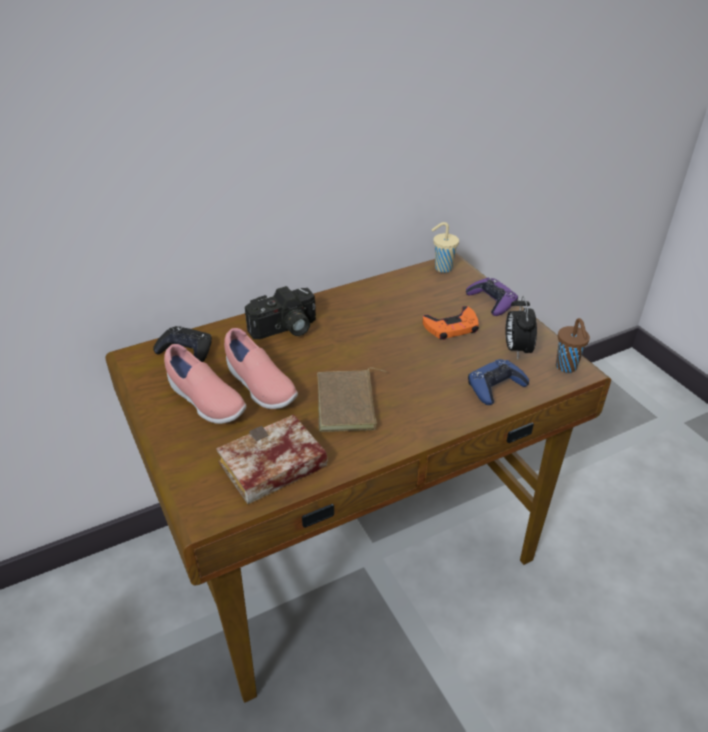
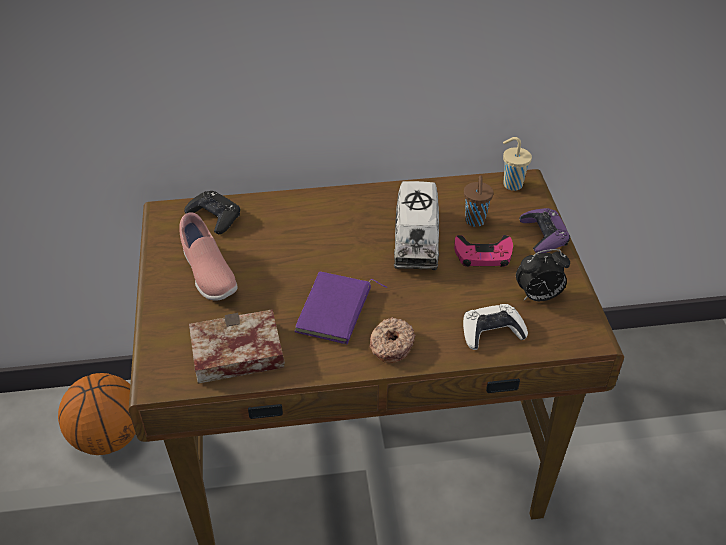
camera: 20 degrees right, 5 degrees up
pink shoe [224,328,298,409] -> none
camera [245,286,316,339] -> none
brown book [317,367,387,432] -> purple book [294,272,387,344]
orange game controller [423,306,479,340] -> pink game controller [454,235,513,267]
blue game controller [468,359,529,405] -> white game controller [463,304,528,350]
alarm clock [506,296,537,358] -> alarm clock turned 120 degrees counterclockwise [516,249,570,301]
brown cup [556,318,590,373] -> brown cup moved to [464,175,494,227]
none -> basketball [58,373,136,455]
none -> donut [369,317,416,363]
none -> toy truck [394,181,439,270]

